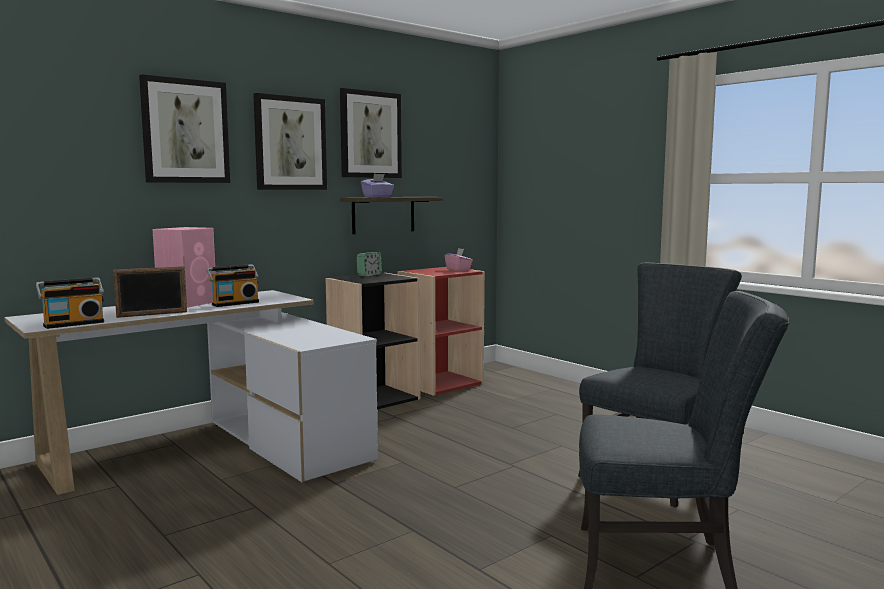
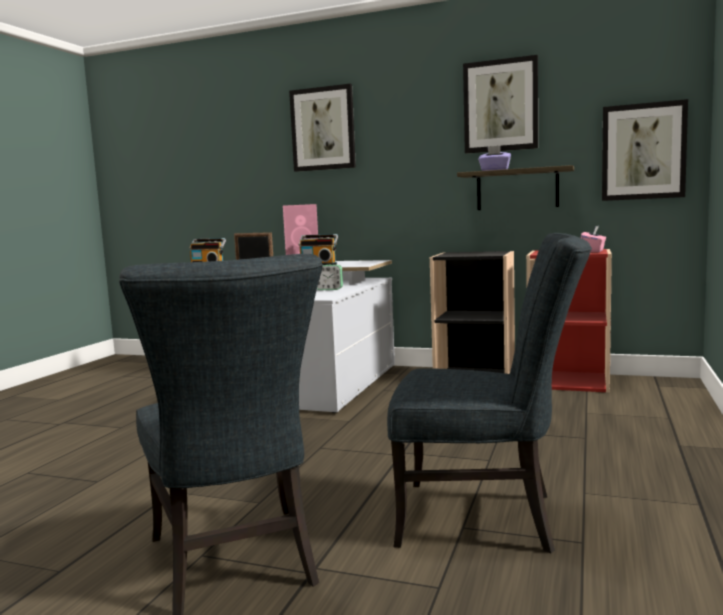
camera: 60 degrees right, 0 degrees up
picture [253,93,327,190] -> picture moved to [602,99,688,201]
alarm clock [357,252,382,276] -> alarm clock moved to [317,265,343,290]

